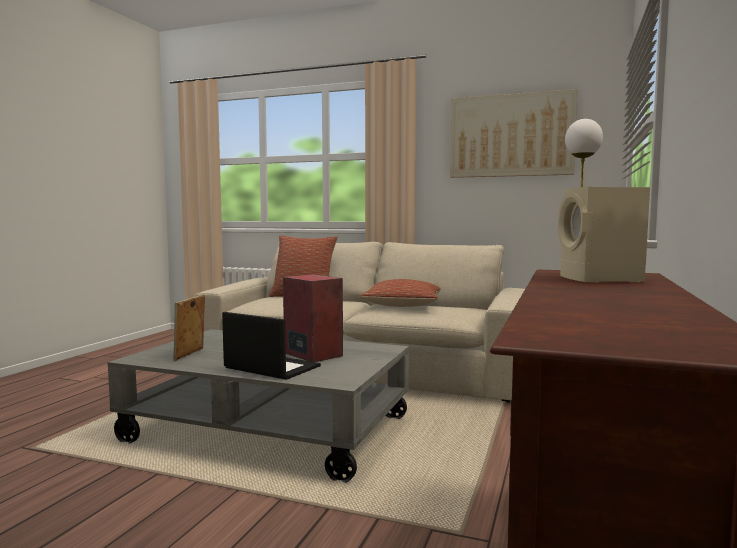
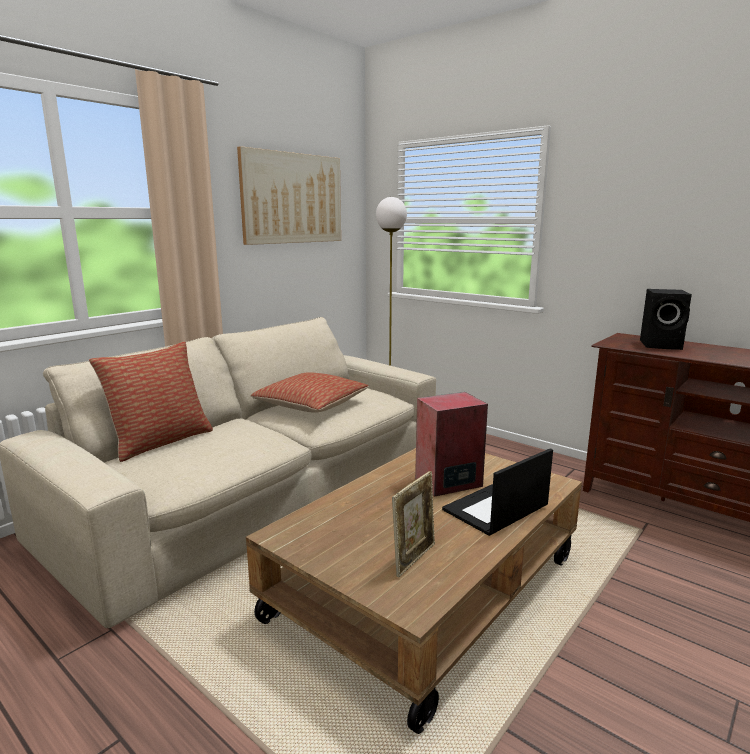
camera: 70 degrees left, 10 degrees up
grey coffee table [107,329,409,482] -> brown coffee table [246,448,582,734]
picture frame [173,294,205,361] -> picture frame turned 90 degrees counterclockwise [392,471,435,578]
beige speaker [558,187,650,282] -> black speaker [640,289,692,350]

